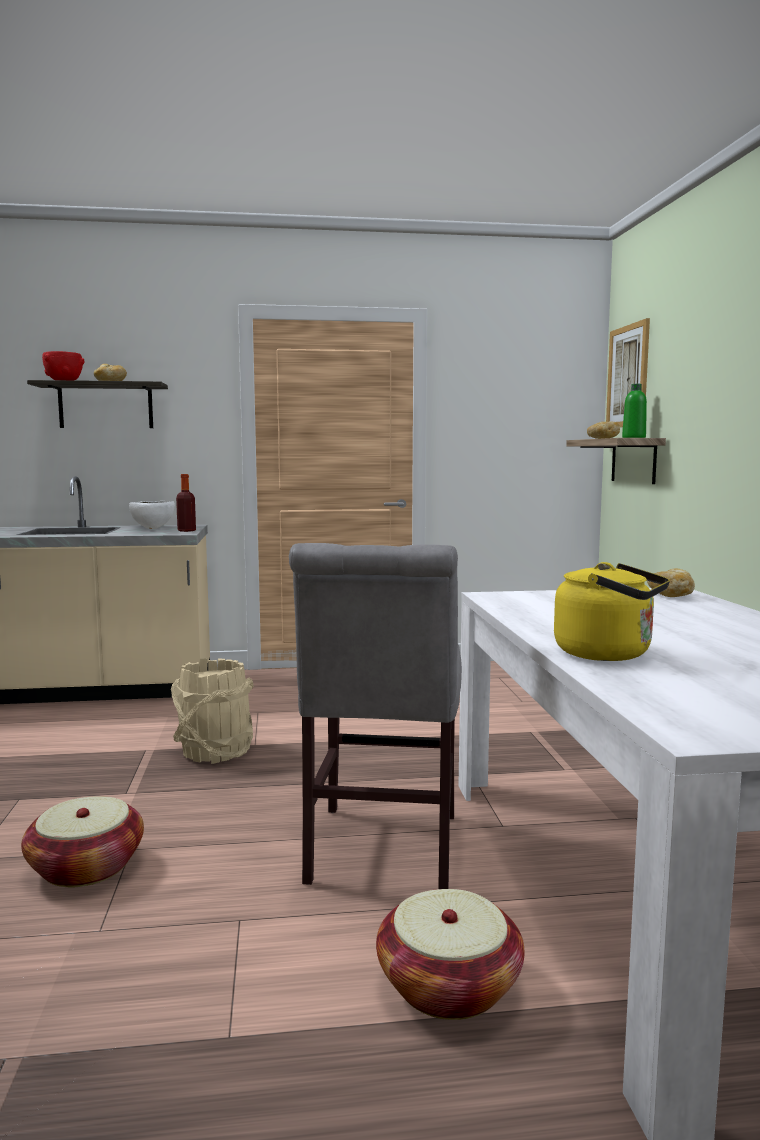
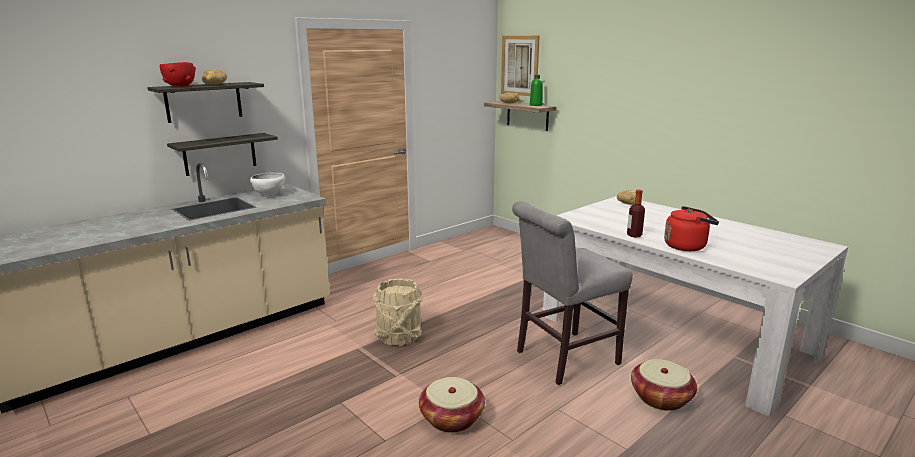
camera: 35 degrees left, 10 degrees up
bottle [176,474,196,532] -> bottle moved to [627,190,645,238]
grey chair [289,543,462,889] -> grey chair turned 90 degrees clockwise [512,201,633,385]
yellow kettle [554,562,670,661] -> red kettle [664,206,719,251]
none -> shelf [167,133,278,176]

